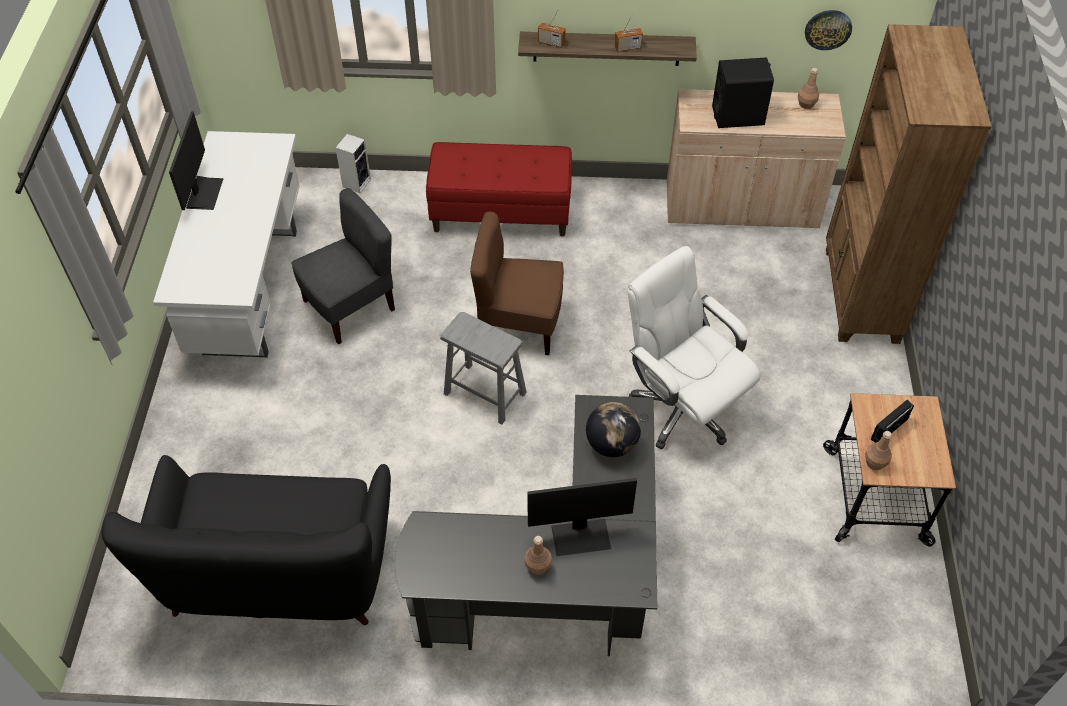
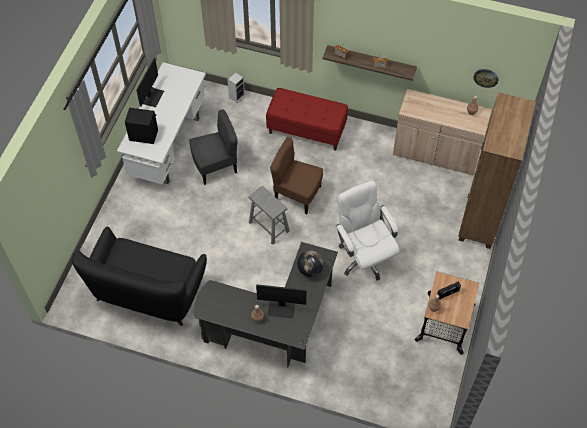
camera: 15 degrees right, 5 degrees up
black speaker [712,57,774,128] -> black speaker moved to [125,108,158,144]

